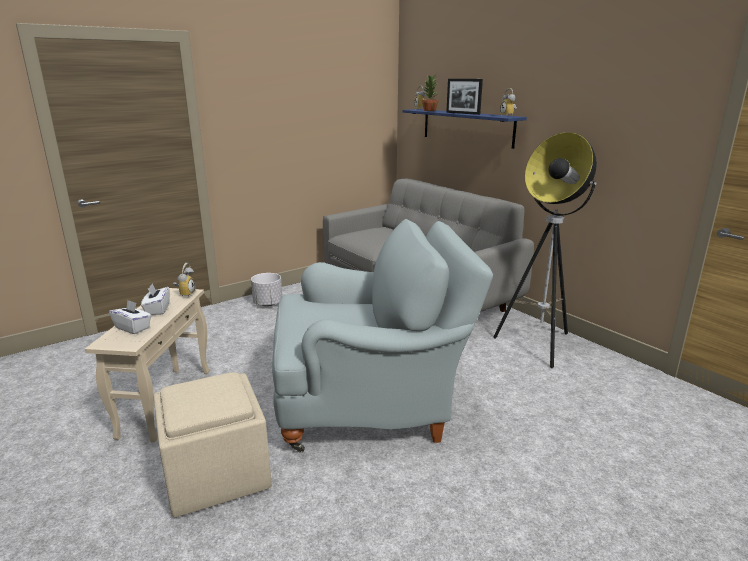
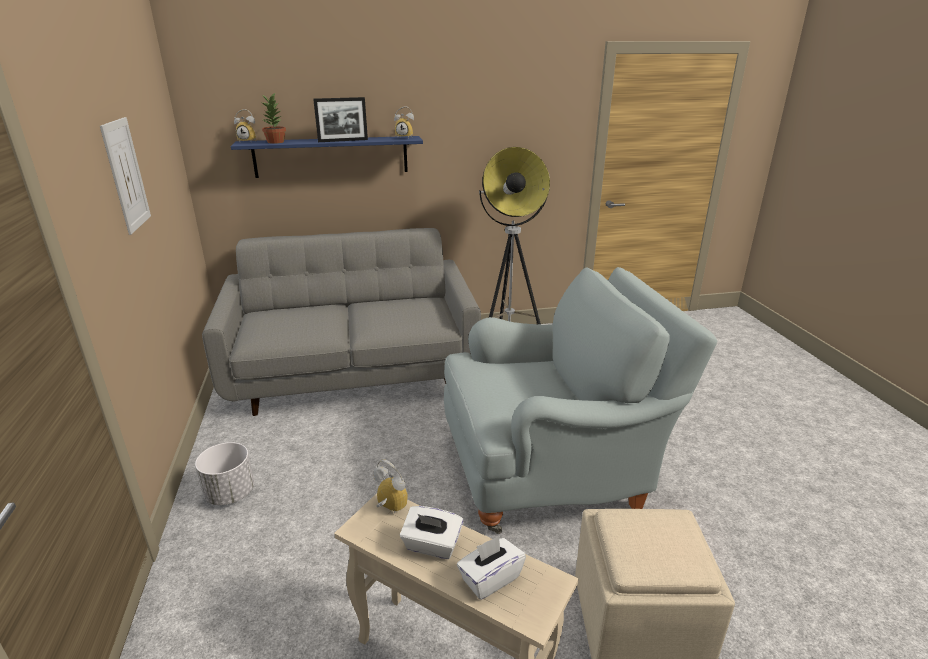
camera: 65 degrees left, 5 degrees up
grey armchair [272,219,493,453] -> grey armchair turned 60 degrees clockwise [444,267,717,534]
none -> picture [100,117,151,235]

